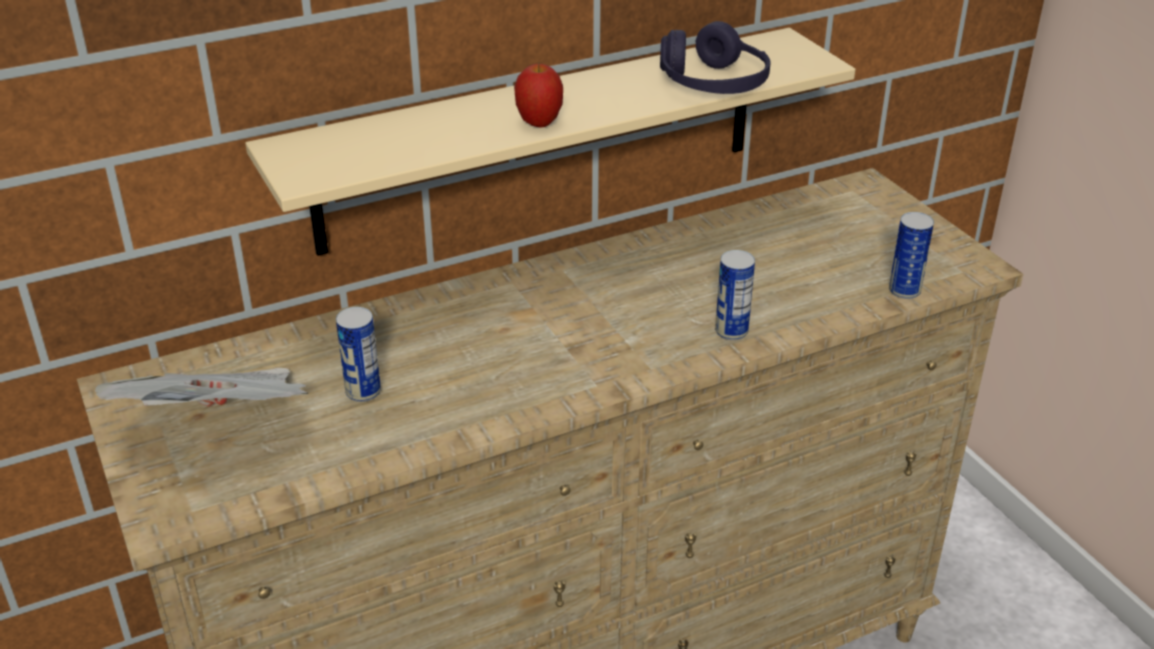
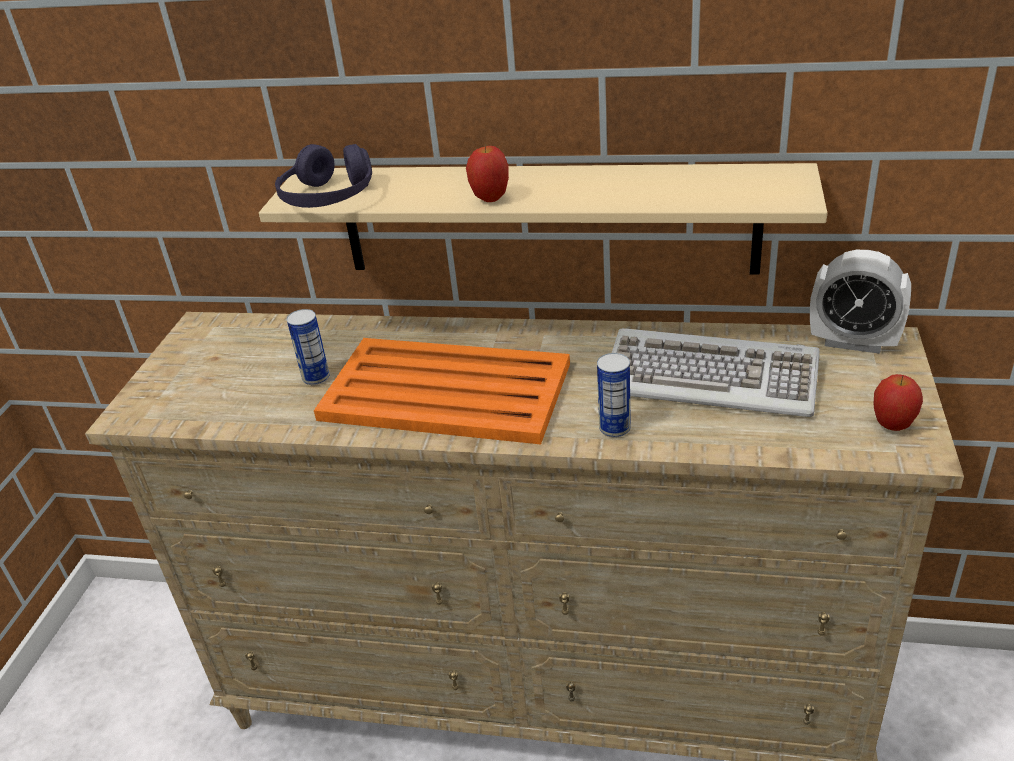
camera: 40 degrees right, 0 degrees up
newspaper [94,368,308,407] -> none
purple headphones [660,21,770,94] -> purple headphones moved to [275,144,372,208]
can [889,212,934,299] -> none
none -> orange tray [314,338,570,444]
none -> keyboard [612,328,820,417]
none -> alarm clock [810,249,911,354]
none -> apple [874,374,923,431]

